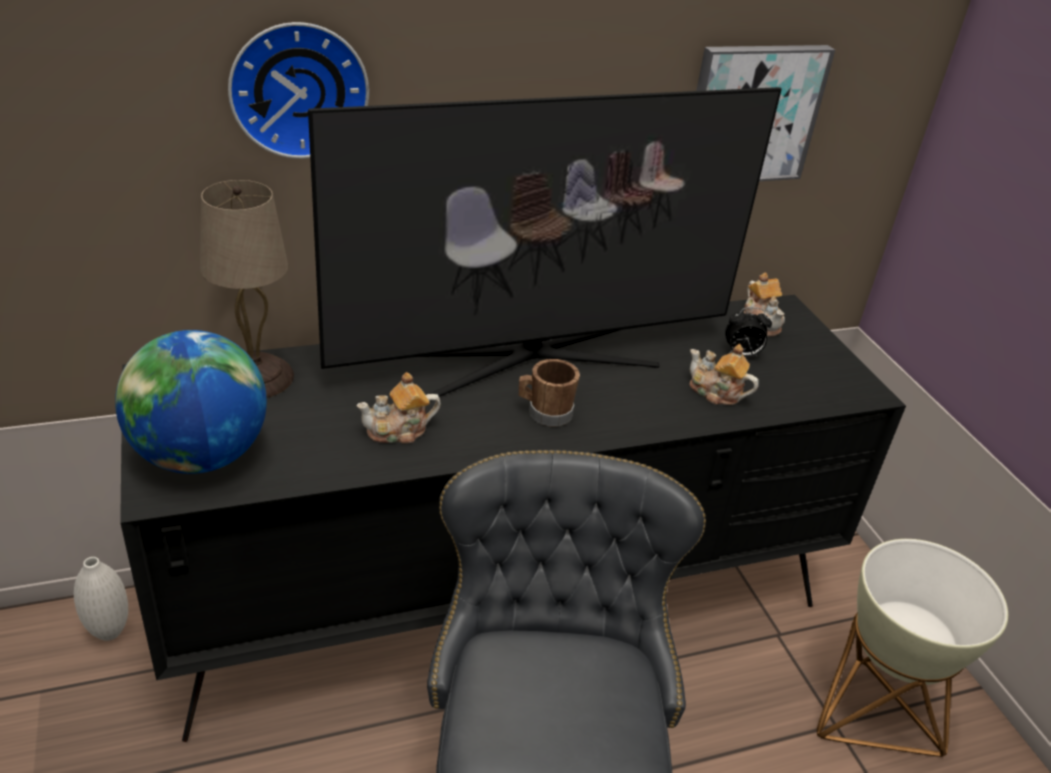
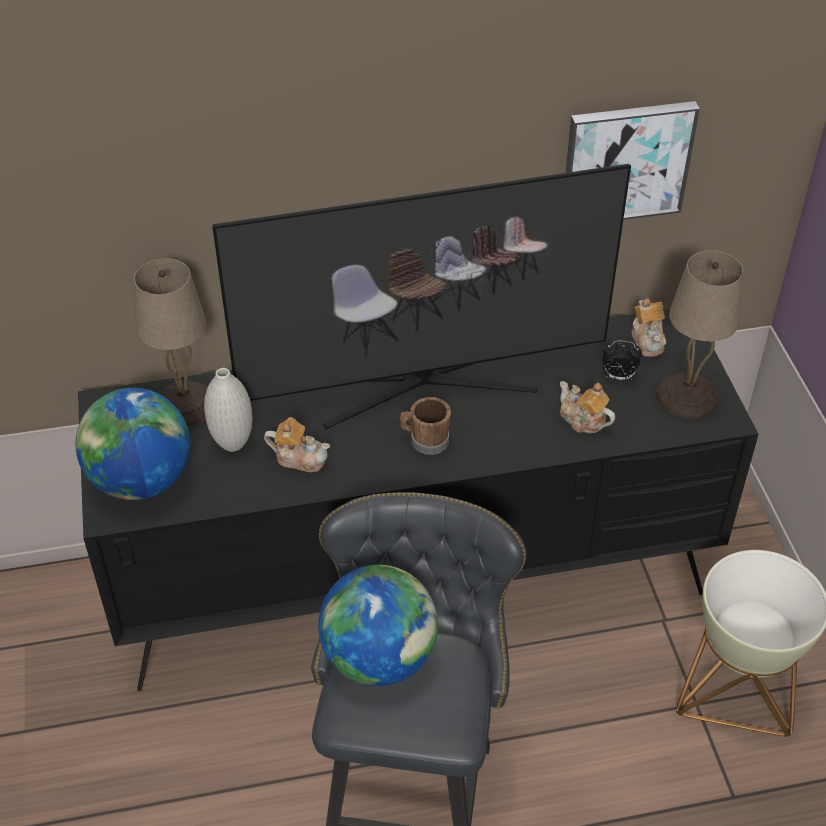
camera: 10 degrees right, 10 degrees up
white vase [74,557,128,641] -> white vase moved to [204,368,253,452]
wall clock [228,22,369,159] -> none
teapot [356,372,441,443] -> teapot turned 150 degrees counterclockwise [264,417,330,472]
none -> globe [318,565,438,686]
none -> beige table lamp [656,250,743,418]

